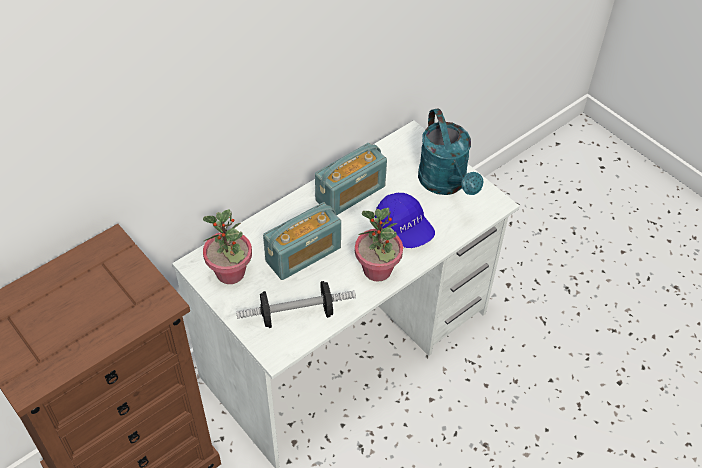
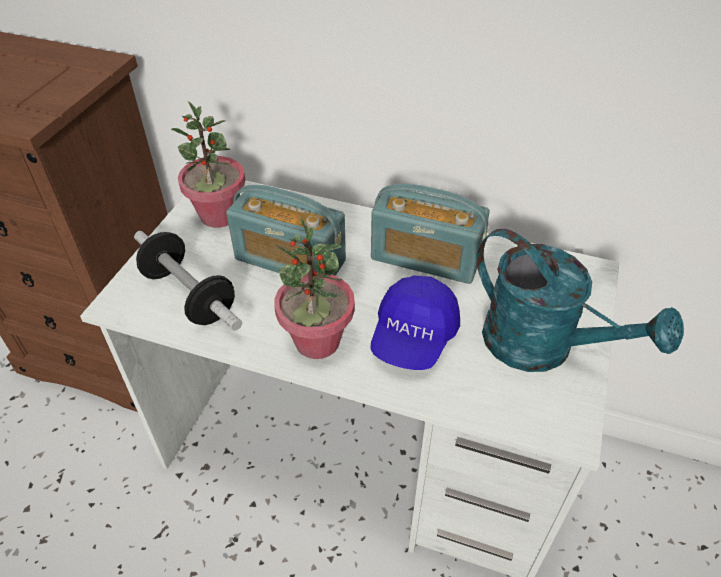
camera: 60 degrees right, 5 degrees down
turquoise watering can [418,108,484,195] -> turquoise watering can turned 90 degrees counterclockwise [476,229,684,372]

